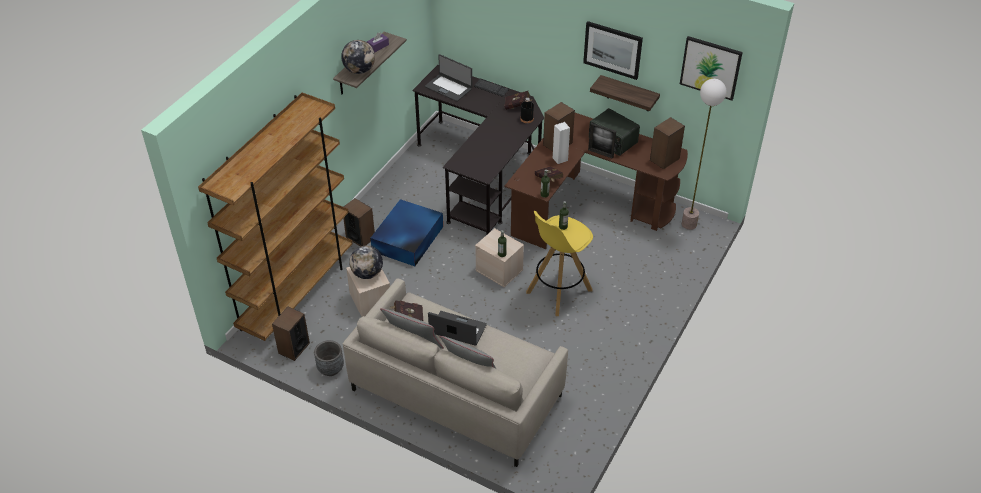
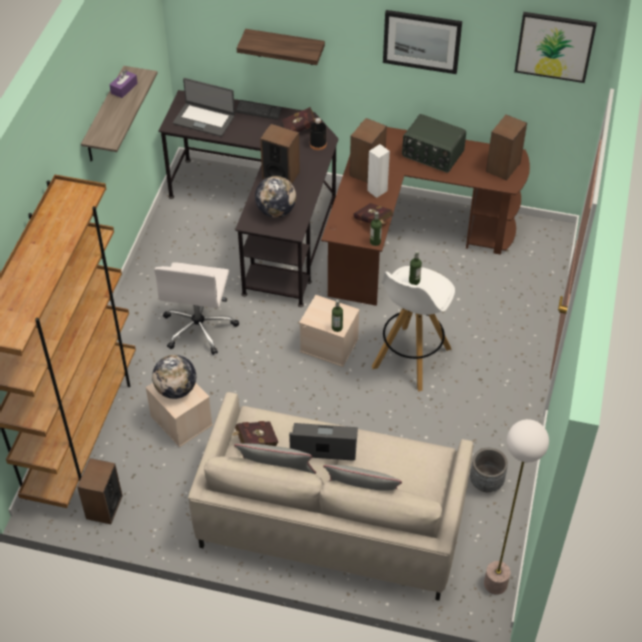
camera: 15 degrees left, 5 degrees up
grey planter [314,340,344,376] -> grey planter moved to [470,448,508,492]
globe [341,40,375,74] -> globe moved to [255,176,296,218]
speaker [343,198,375,247] -> speaker moved to [260,124,300,184]
blue storage box [370,199,443,266] -> white office chair [154,262,239,355]
yellow stool [526,211,593,316] -> white stool [372,266,455,392]
picture frame [588,123,616,159] -> none
shelf [590,75,660,111] -> shelf moved to [237,29,325,65]
floor lamp [682,79,726,230] -> floor lamp moved to [484,419,549,595]

